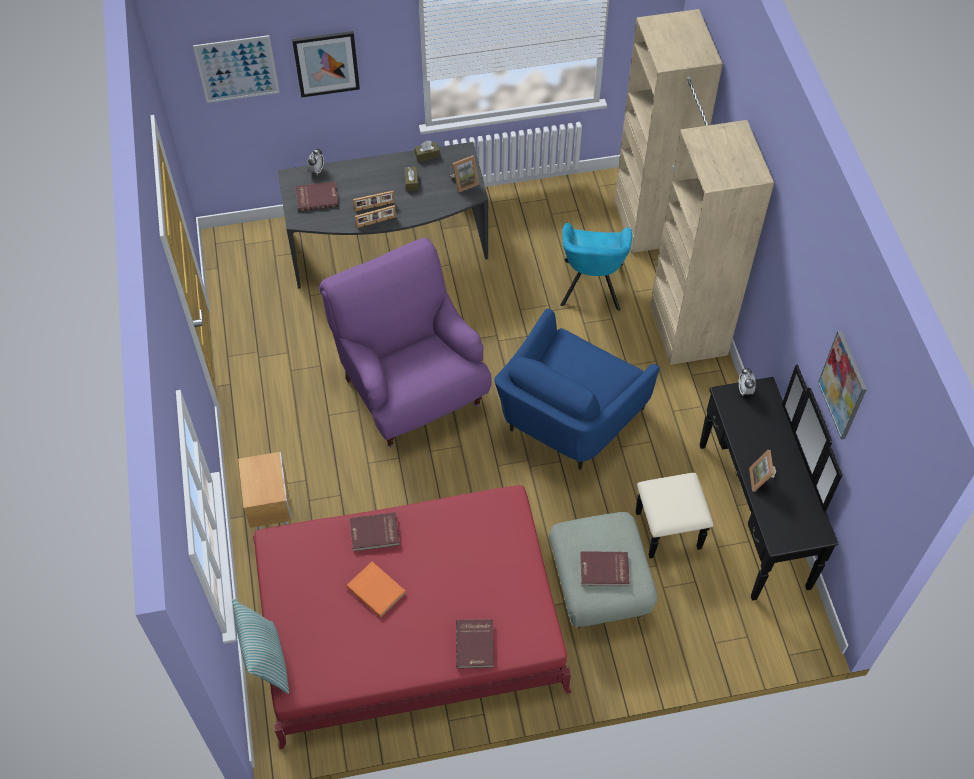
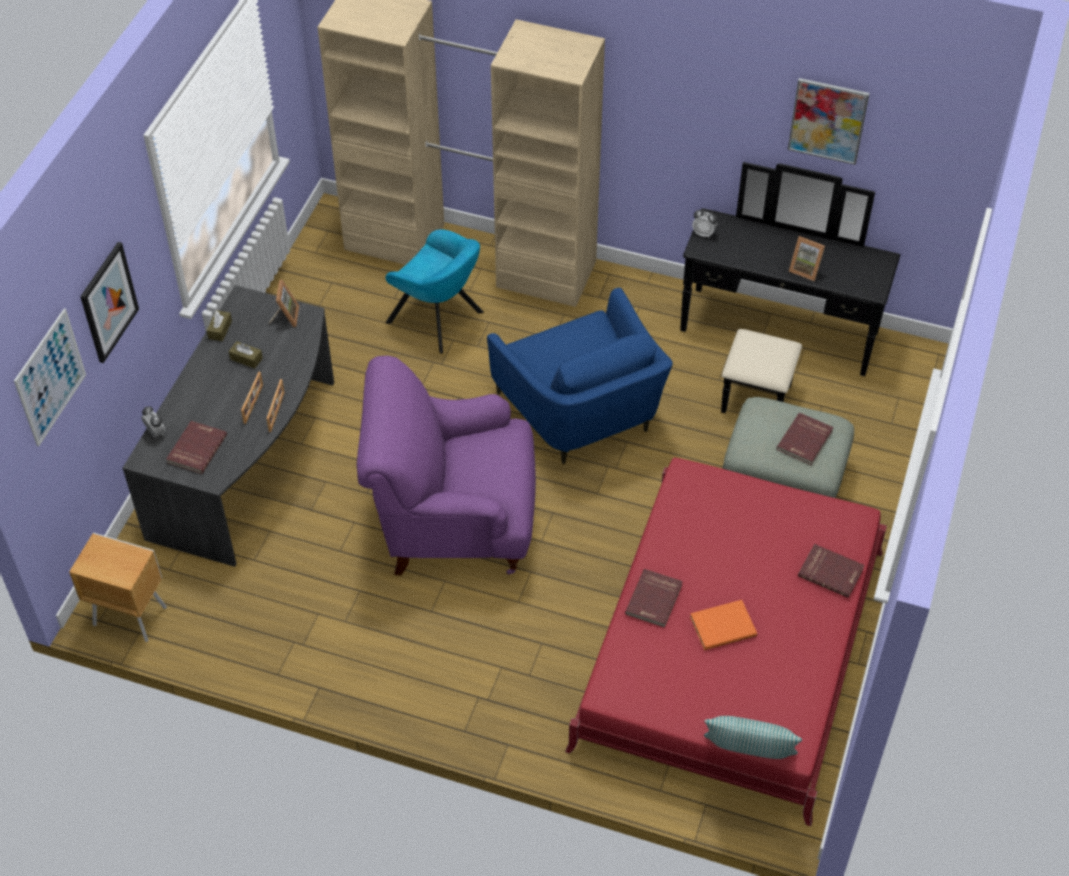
camera: 60 degrees left, 5 degrees down
brown nightstand [238,452,292,530] -> brown nightstand moved to [69,532,167,642]

